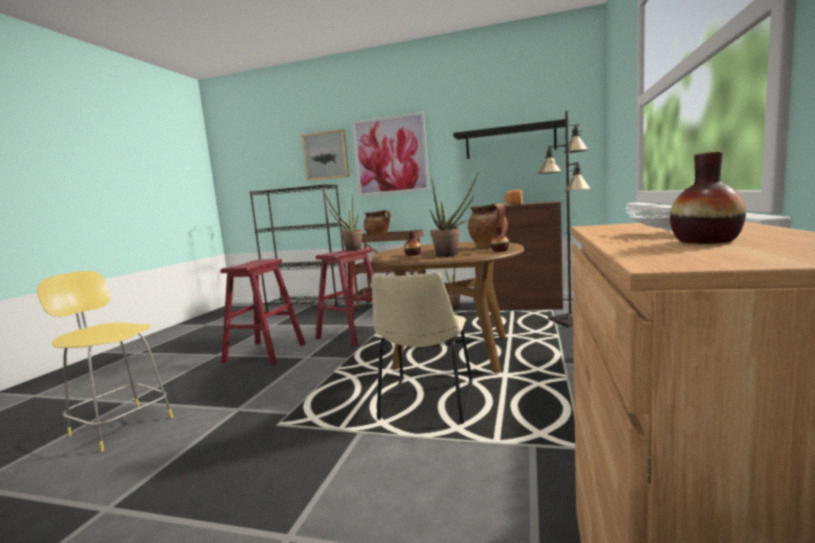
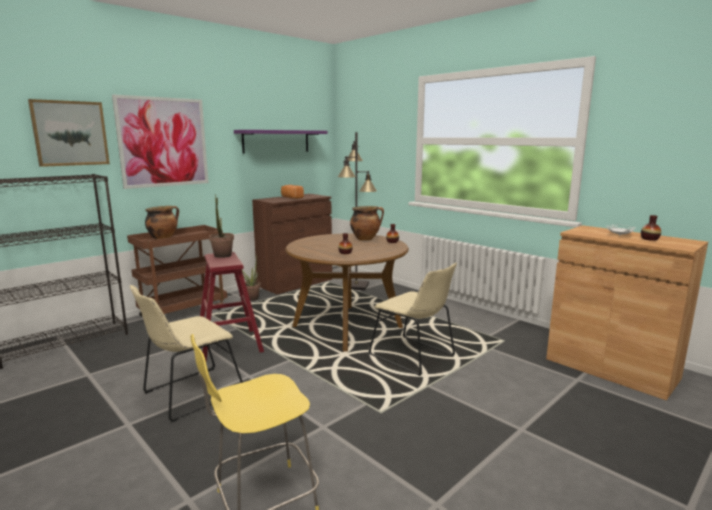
camera: 60 degrees left, 5 degrees up
red stool [220,259,305,365] -> beige chair [130,285,243,422]
potted plant [430,174,478,257] -> none
black shelf [453,119,569,159] -> purple shelf [234,130,327,153]

